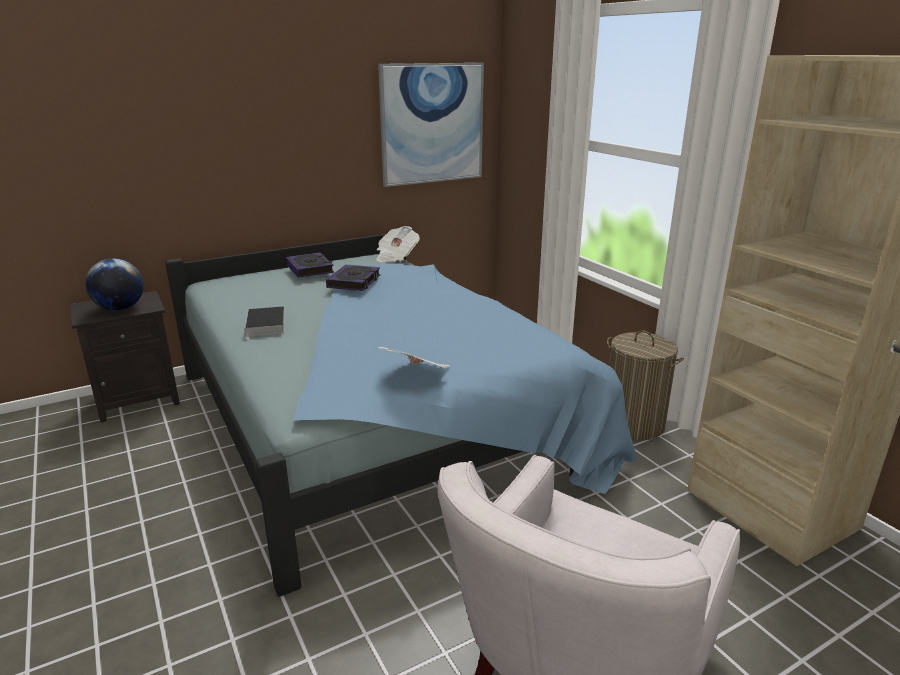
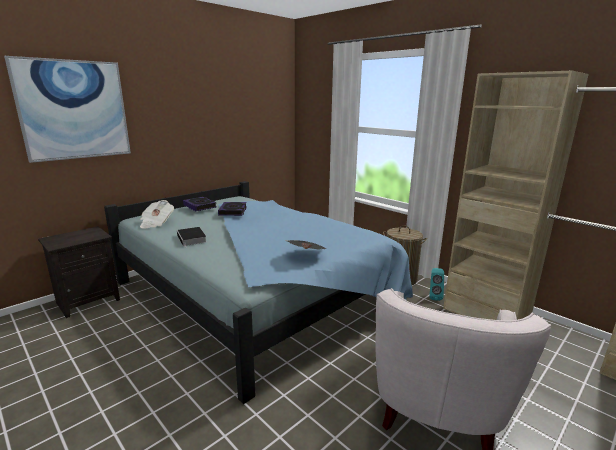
camera: 15 degrees left, 5 degrees down
globe [85,258,144,311] -> none
newspaper [376,226,420,262] -> newspaper moved to [140,200,174,229]
picture [378,63,484,187] -> picture moved to [4,56,131,163]
none -> turquoise speaker [429,268,444,301]

